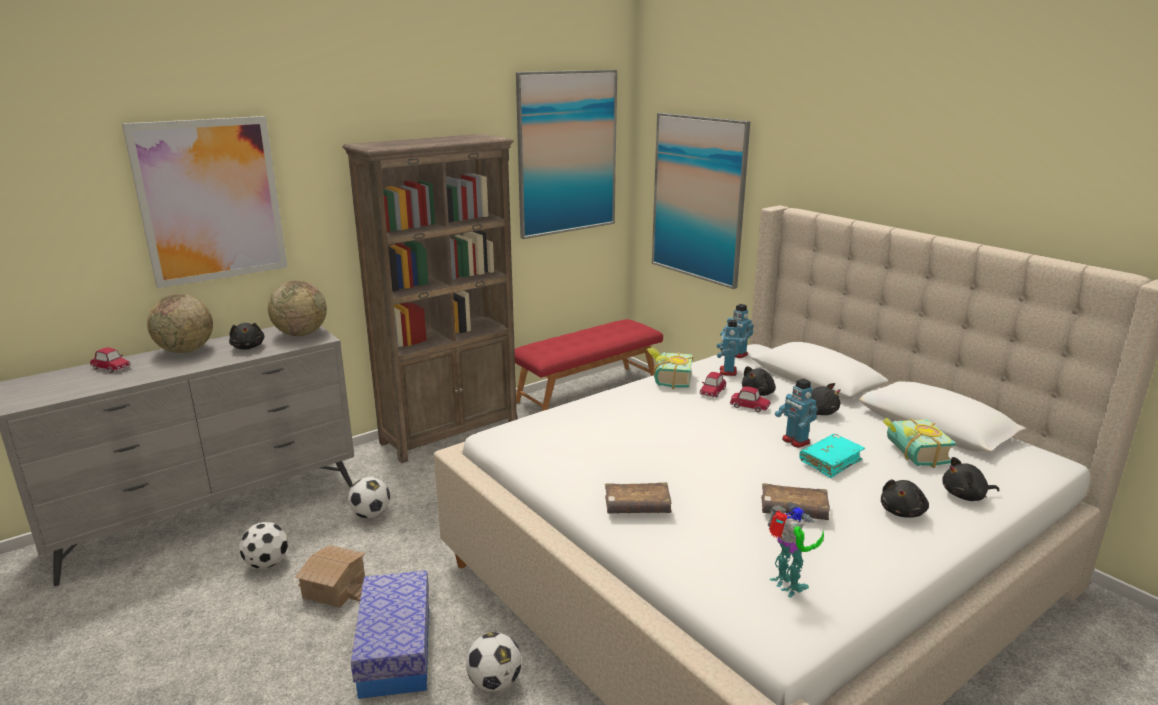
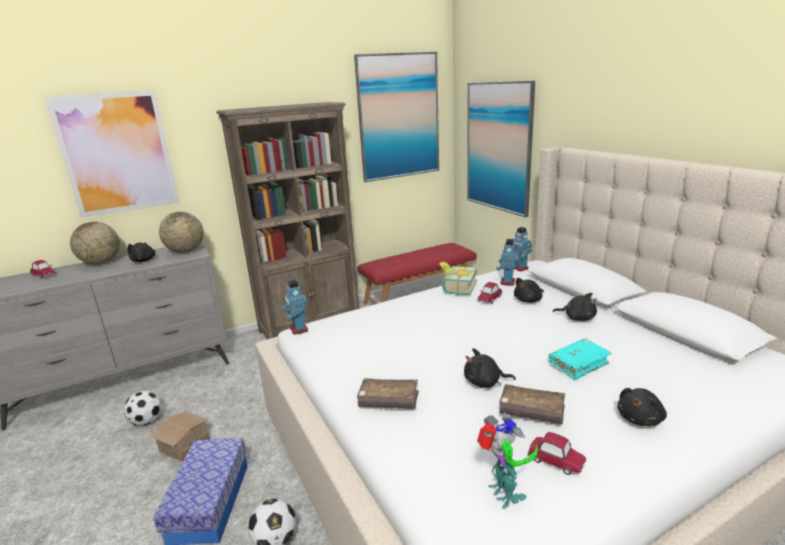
camera: 10 degrees right, 0 degrees up
football [348,477,390,518] -> none
toy car [729,386,771,412] -> toy car moved to [527,432,587,475]
toy robot [775,378,818,448] -> toy robot moved to [281,280,308,334]
book [882,417,956,468] -> none
black plush toy [942,457,999,501] -> black plush toy moved to [464,348,516,388]

